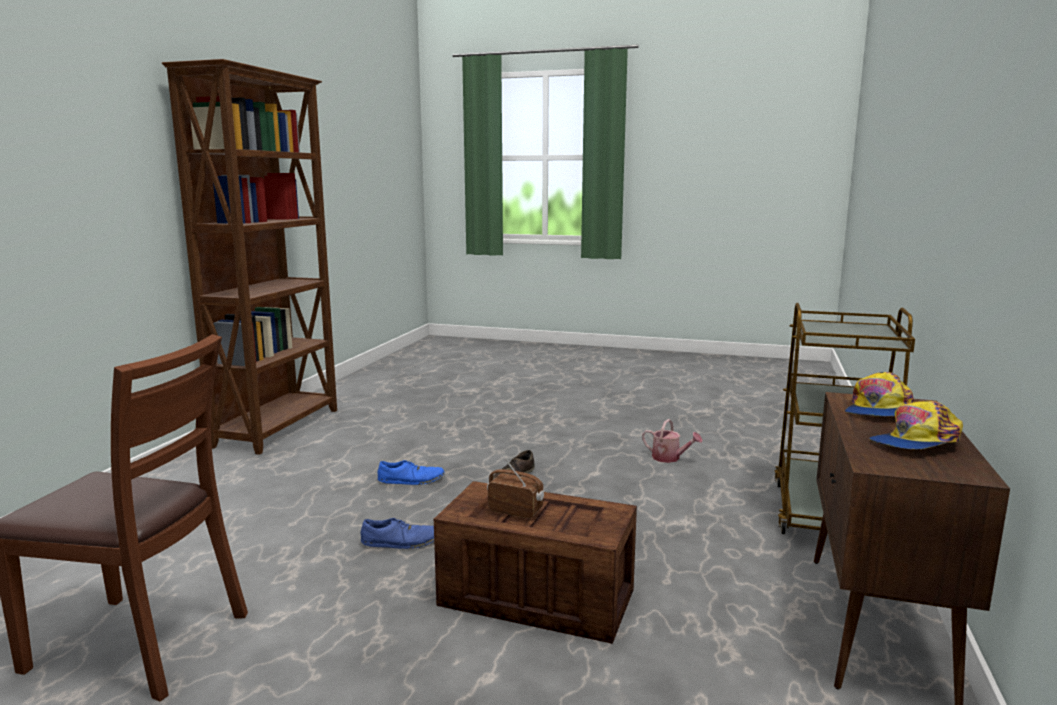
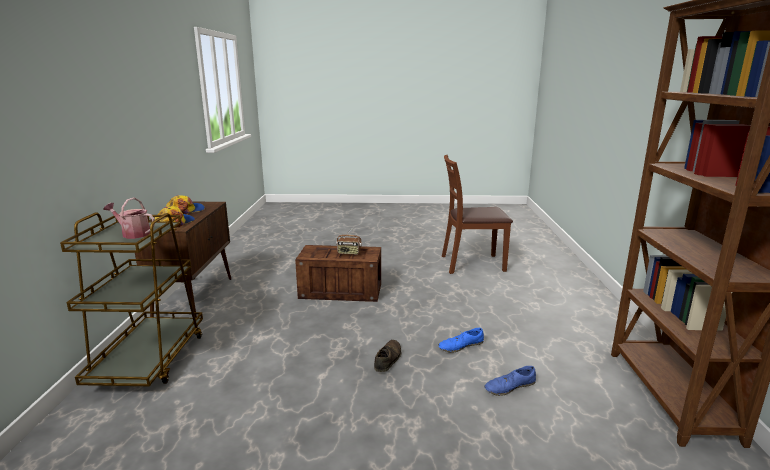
camera: 165 degrees right, 5 degrees up
blue shoe [360,518,434,549] -> blue shoe moved to [484,366,536,396]
watering can [642,419,702,463] -> watering can moved to [104,198,155,239]

